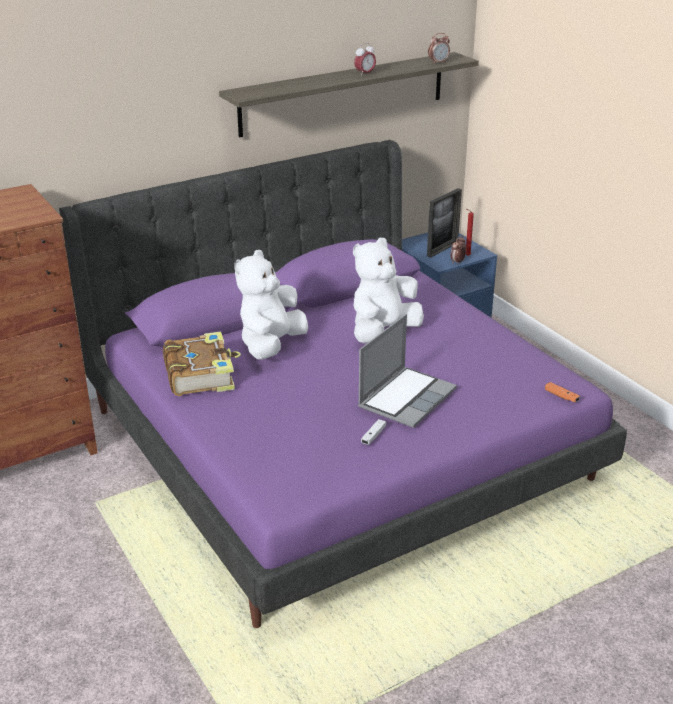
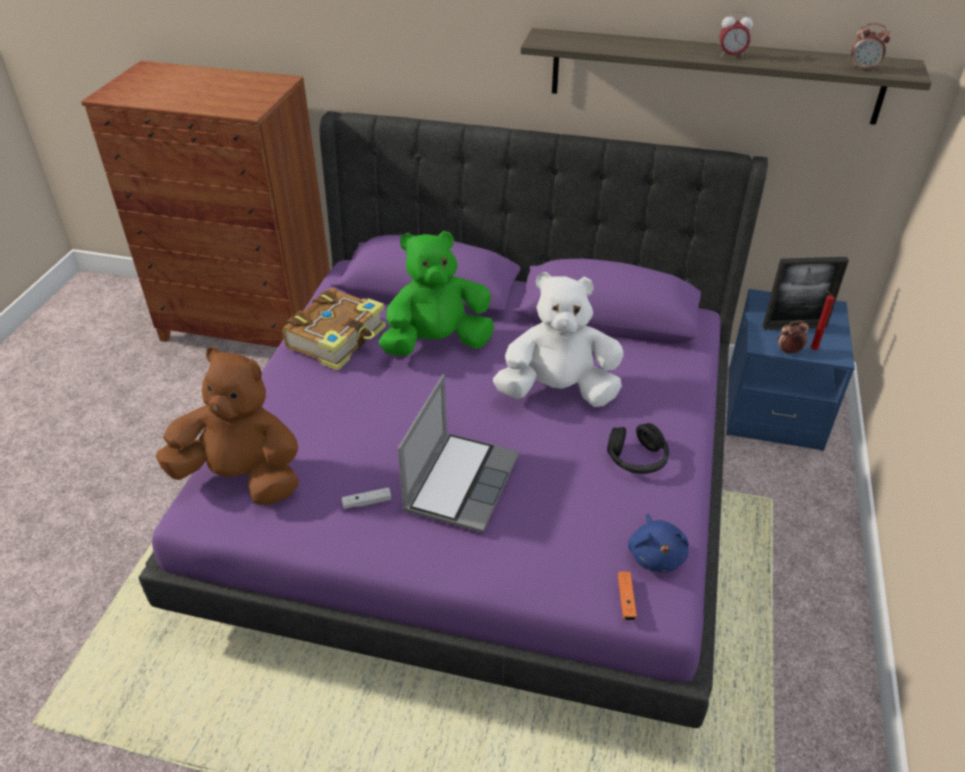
camera: 45 degrees right, 10 degrees up
white plush toy [234,250,308,360] -> green plush toy [379,231,494,356]
laptop [358,314,457,428] -> laptop turned 60 degrees counterclockwise [398,374,519,533]
none -> brown plush toy [156,347,299,505]
none -> black headphones [607,423,669,474]
none -> blue plush toy [628,514,689,572]

